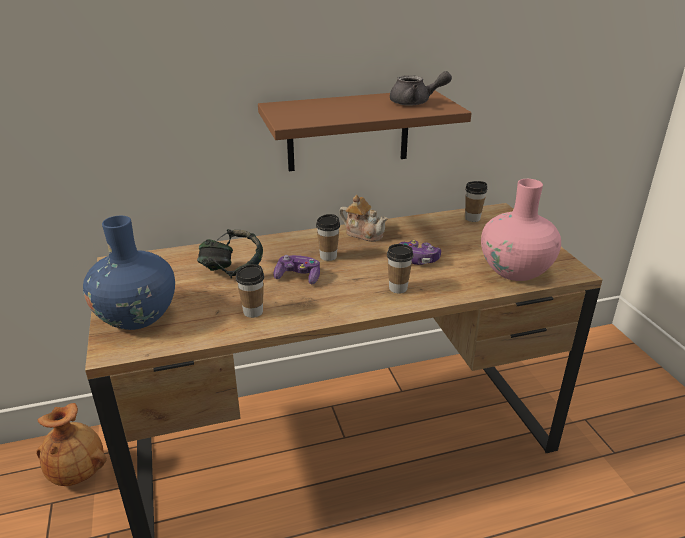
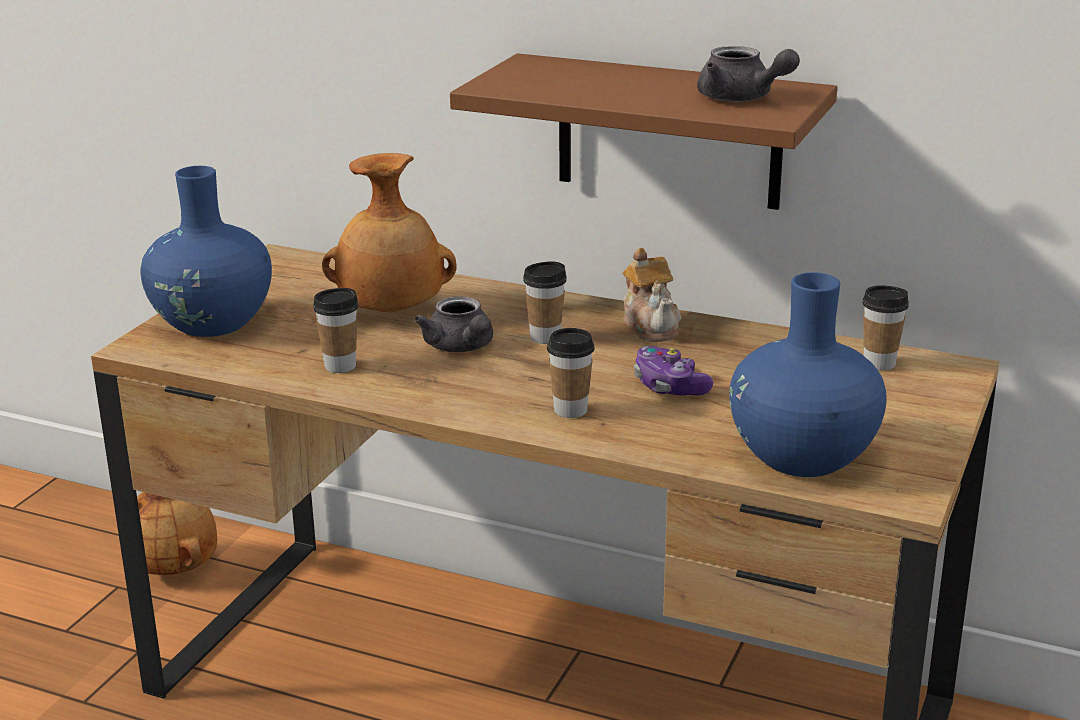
camera: 40 degrees right, 5 degrees down
headphones [197,229,263,279] -> brown vase [322,153,457,312]
game controller [274,255,320,285] -> grey teapot [414,296,493,352]
pink vase [481,179,561,281] -> blue vase [729,272,887,477]

